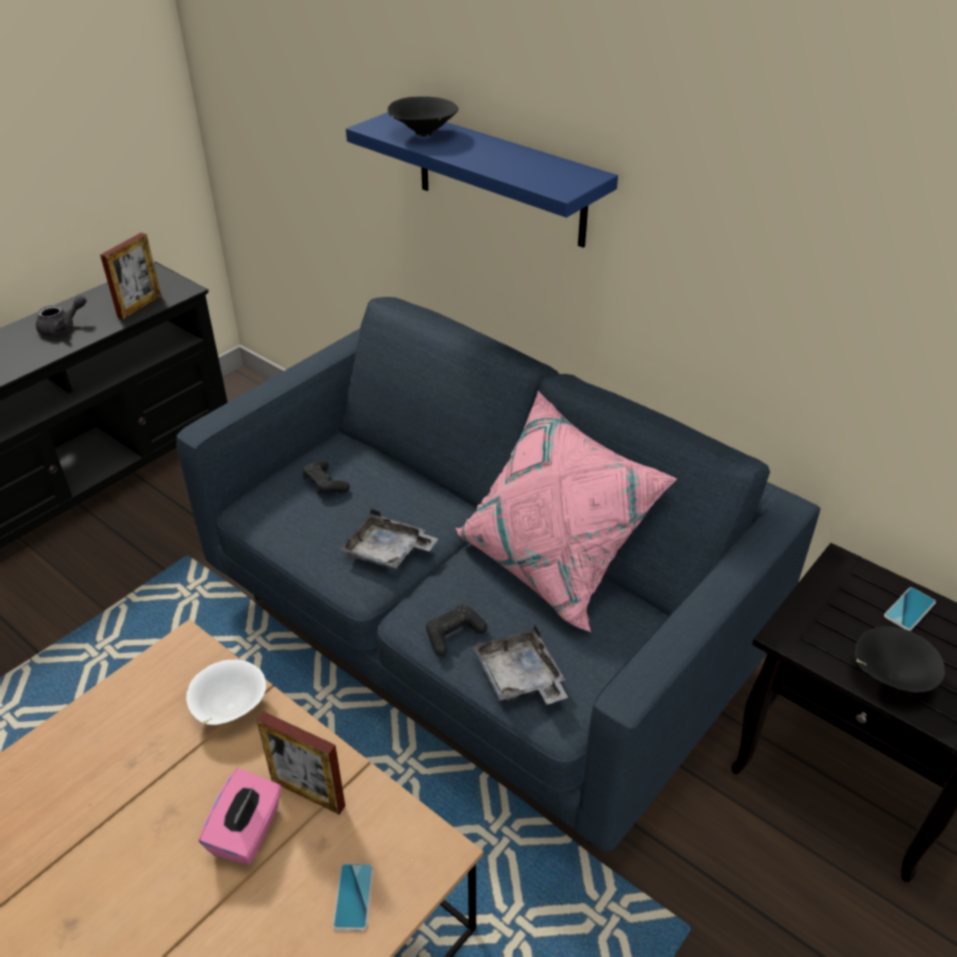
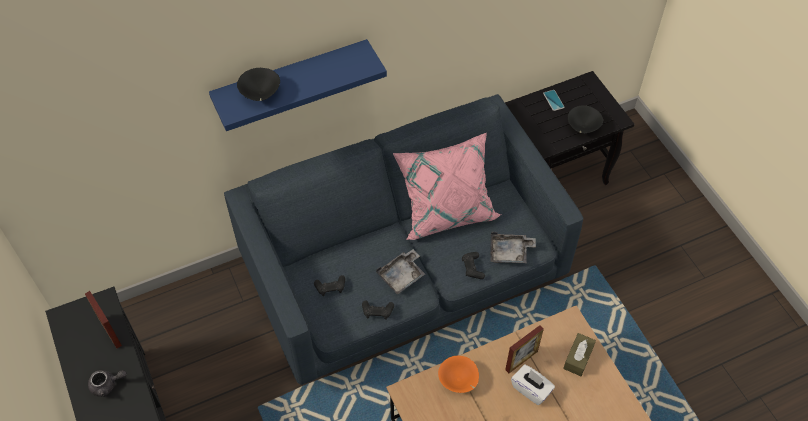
camera: 65 degrees left, 15 degrees up
grey teapot [36,295,86,336] -> grey teapot turned 90 degrees clockwise [88,370,127,397]
white bowl [186,660,266,725] -> orange bowl [438,356,479,393]
pink tissue box [199,768,282,865] -> white tissue box [511,365,555,405]
phone [333,864,373,931] -> brown tissue box [563,333,596,376]
none -> black game controller [362,300,394,320]

